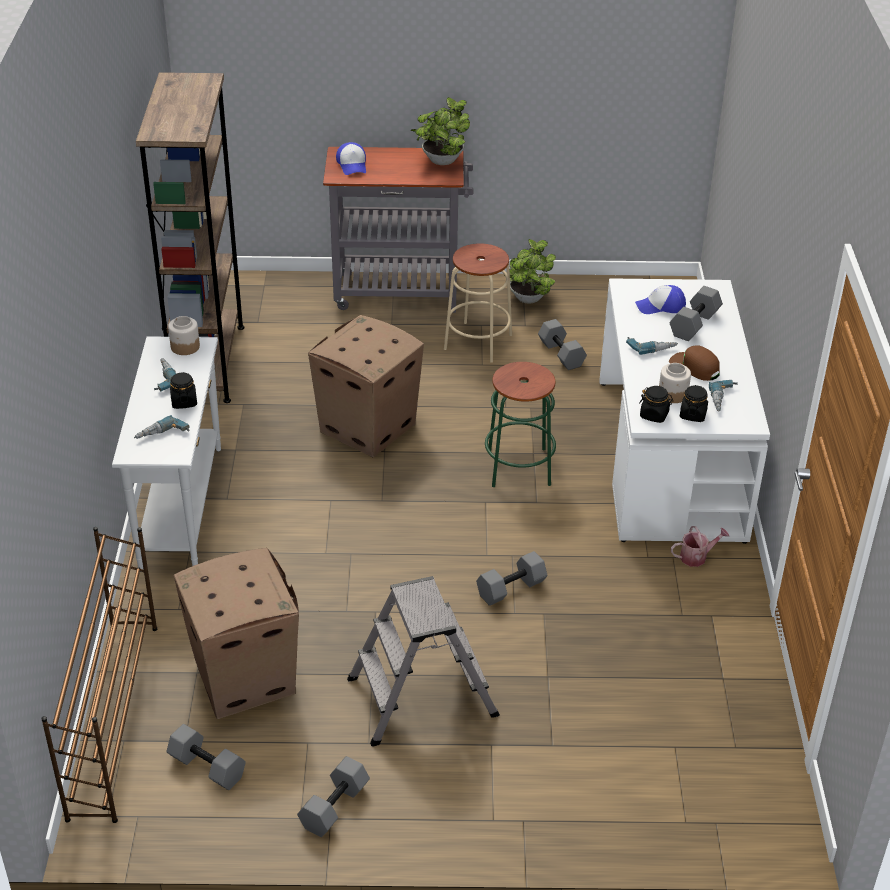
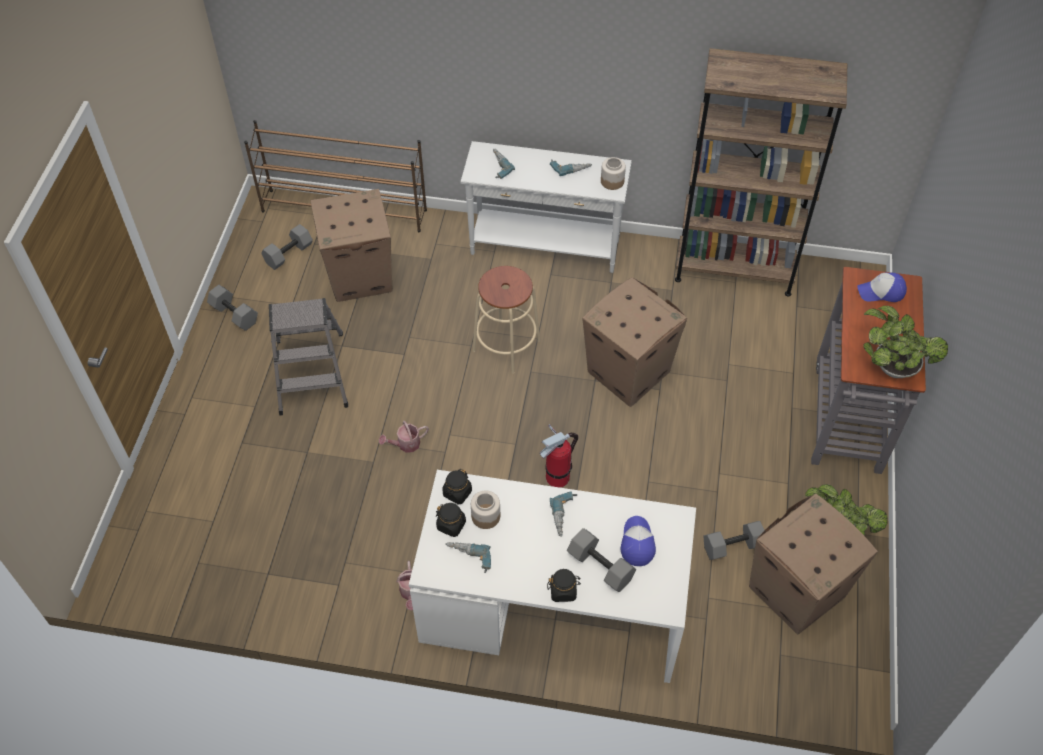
camera: 100 degrees right, 15 degrees up
black jar [170,372,197,409] -> black jar moved to [547,569,581,602]
beige stool [444,243,512,363] -> beige stool moved to [473,266,540,373]
grey dumbbell [476,551,547,606] -> watering can [379,421,429,453]
green stool [485,362,556,487] -> fire extinguisher [540,424,578,488]
brown cap [669,345,720,381] -> none
none -> cardboard box [749,494,878,635]

